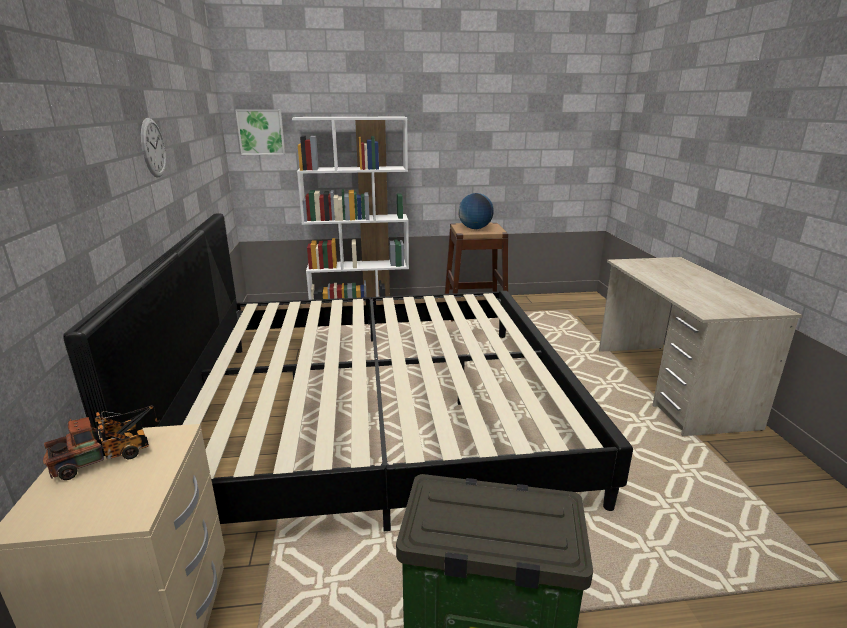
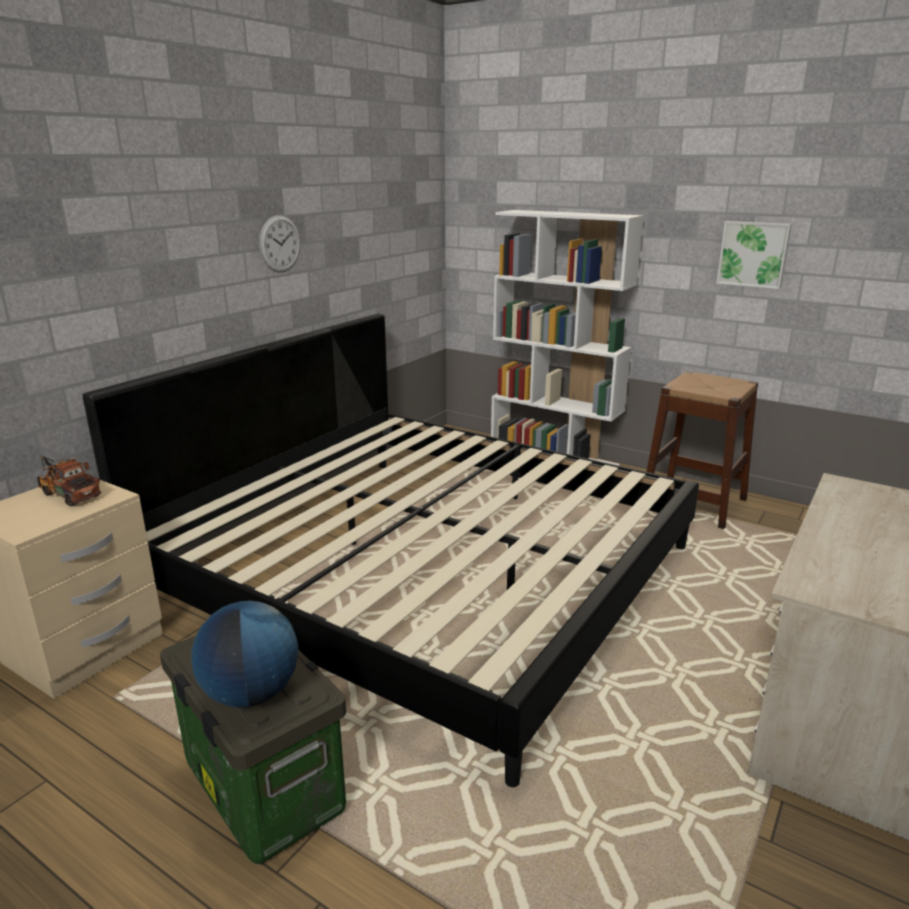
camera: 40 degrees right, 0 degrees up
toy truck [43,405,160,480] -> toy truck turned 150 degrees counterclockwise [37,455,101,506]
picture [236,109,285,155] -> picture moved to [716,221,792,289]
globe [458,193,494,229] -> globe moved to [191,601,298,708]

